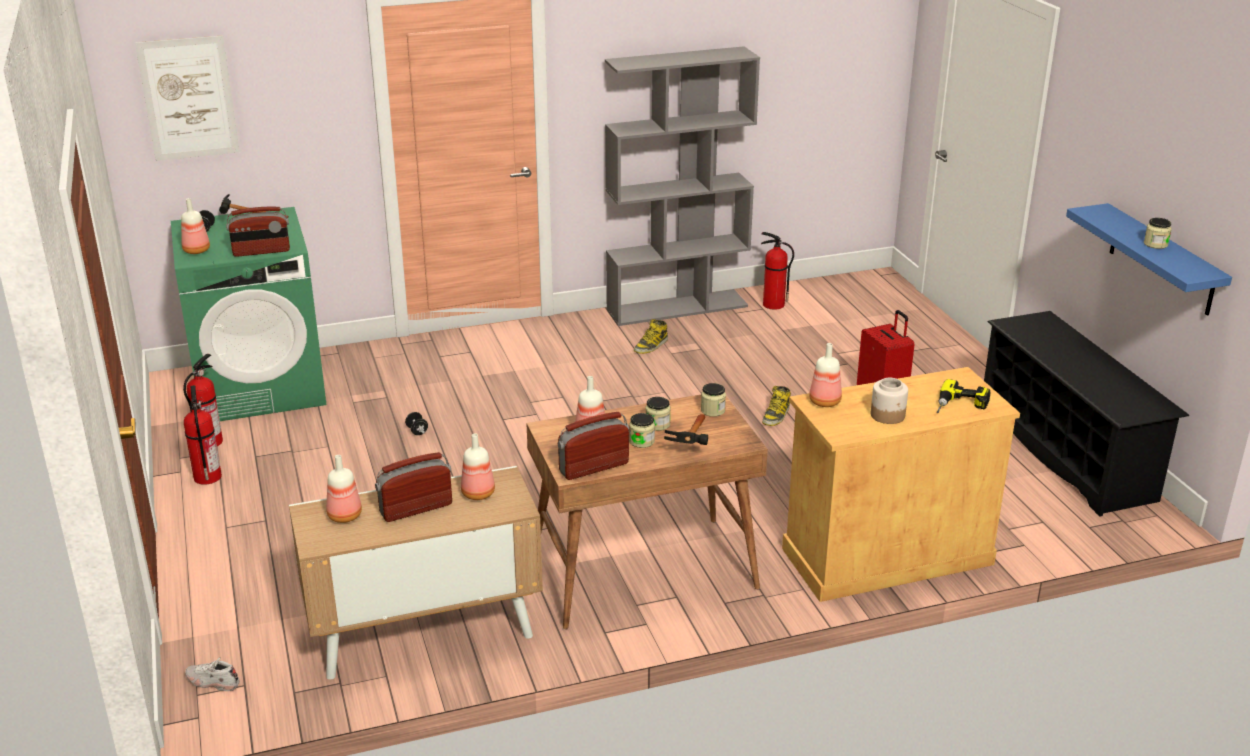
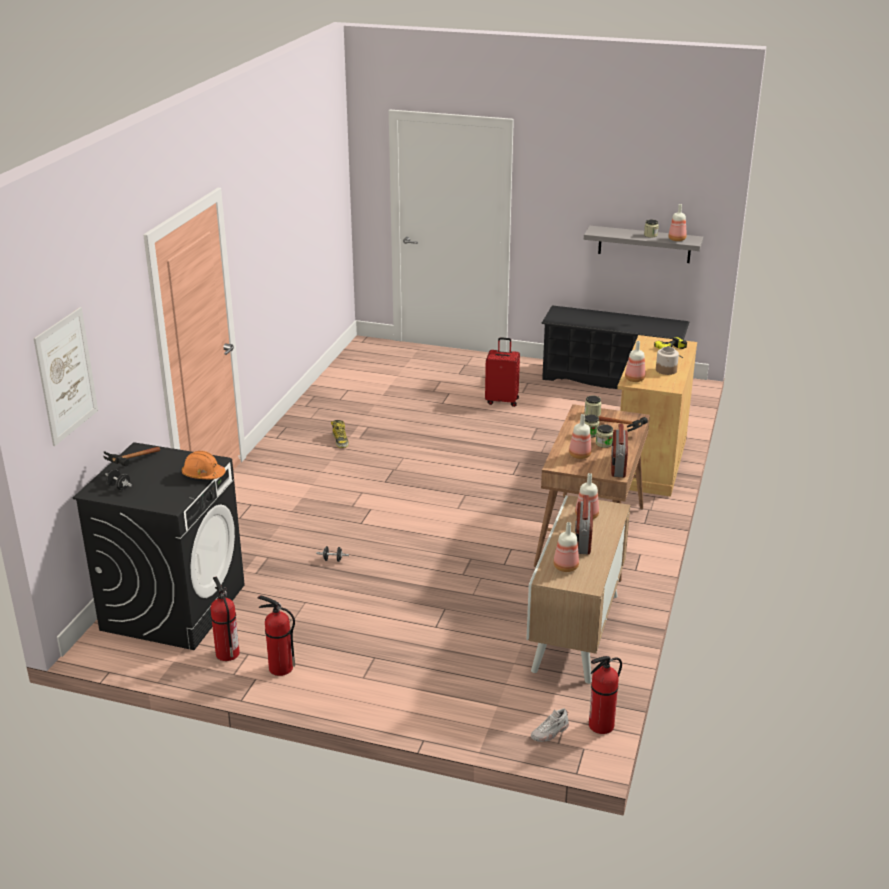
camera: 55 degrees left, 0 degrees up
green washing machine [171,207,326,421] -> black washing machine [73,442,245,650]
bottle [181,198,210,254] -> bottle moved to [668,204,687,241]
radio [226,206,290,257] -> orange hard hat [182,451,226,480]
grey bookcase [605,46,760,326] -> none
fire extinguisher [761,232,794,310] -> fire extinguisher moved to [589,656,622,734]
boot [762,386,791,426] -> none
blue shelf [1066,203,1232,316] -> grey shelf [584,226,703,263]

